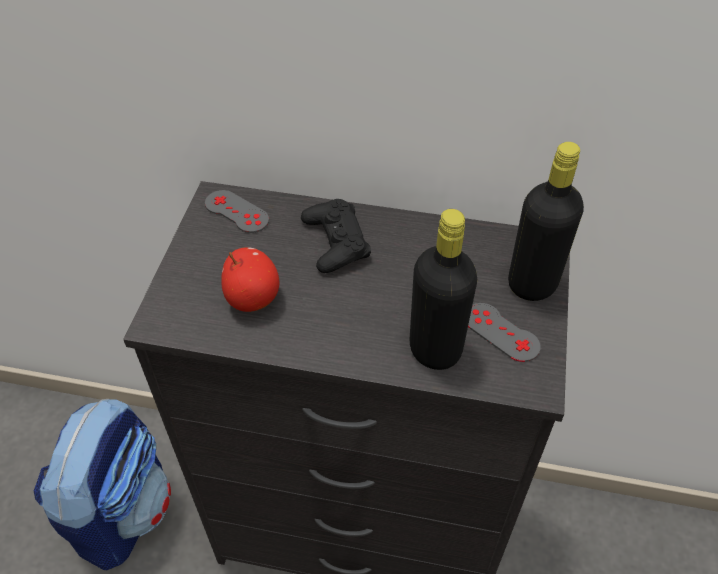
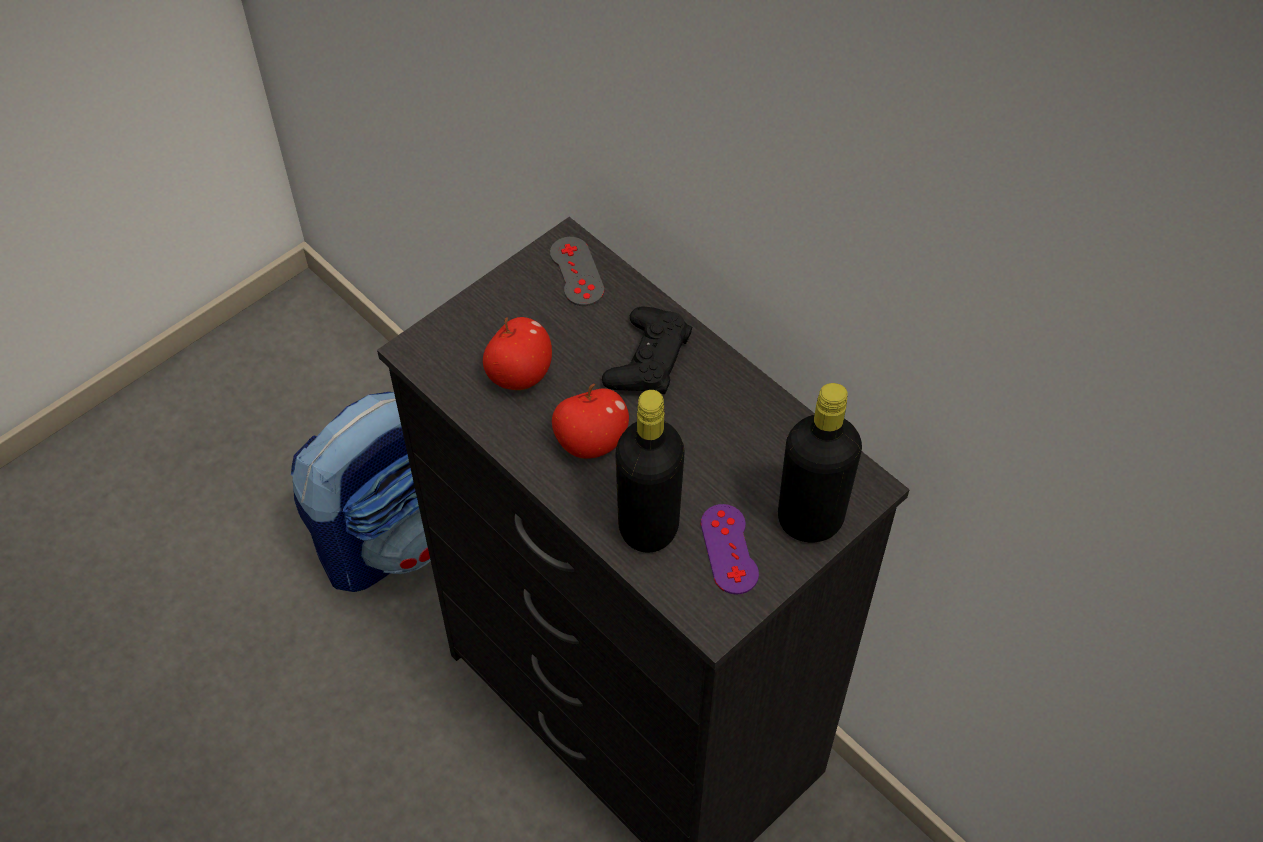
camera: 35 degrees right, 5 degrees up
grey game controller [468,303,541,362] -> purple game controller [701,504,759,595]
none -> apple [552,384,629,459]

